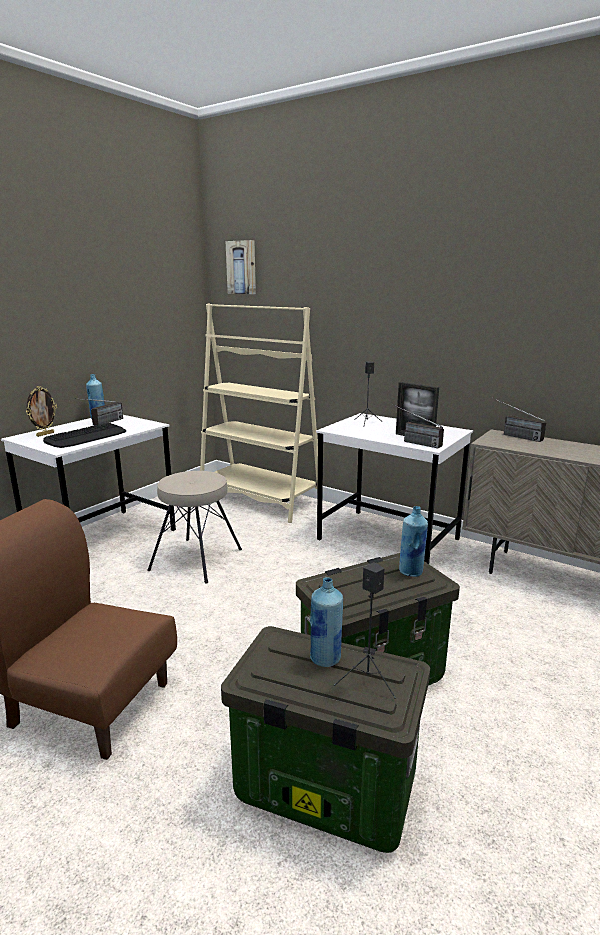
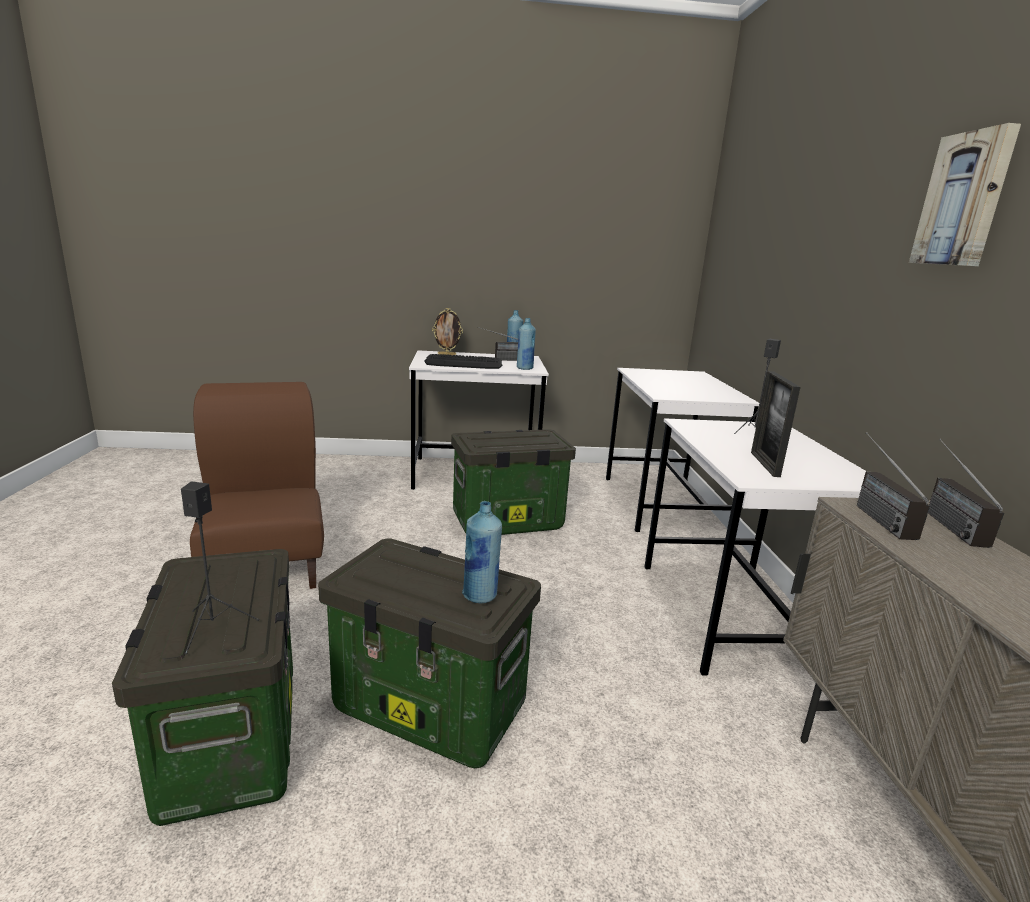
camera: 50 degrees right, 0 degrees up
beige stool [147,471,242,584] -> storage box [451,429,576,535]
beige bookcase [200,304,318,523] -> white desk [606,368,759,532]
picture [226,240,256,294] -> picture moved to [909,123,1021,266]
blue bottle [310,577,343,667] -> blue bottle moved to [517,318,536,370]
radio [392,404,444,448] -> radio moved to [857,432,930,540]

